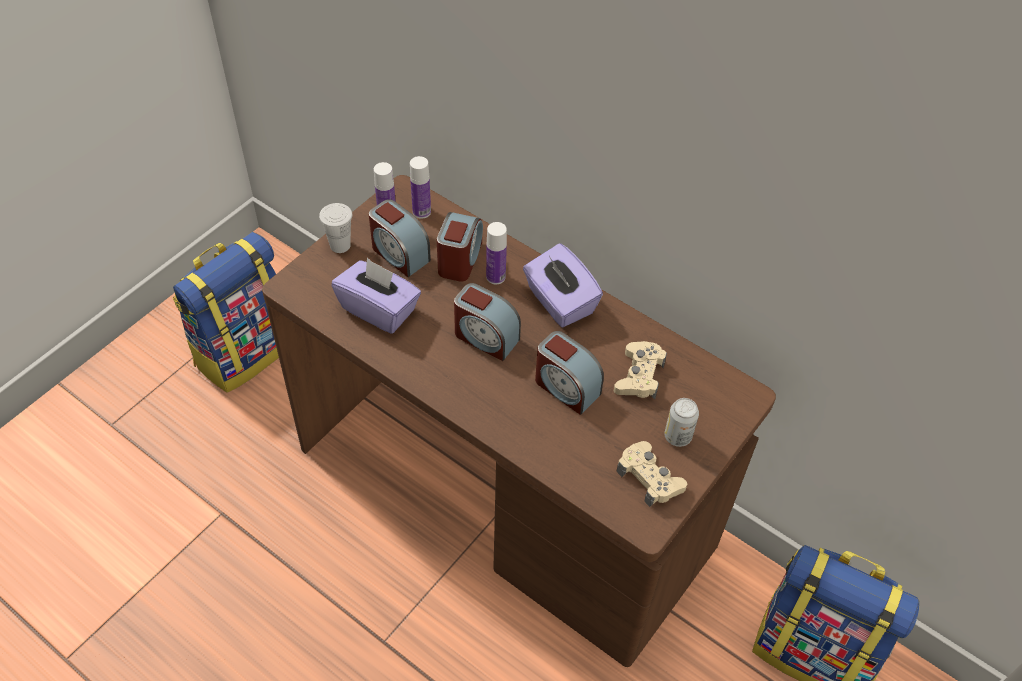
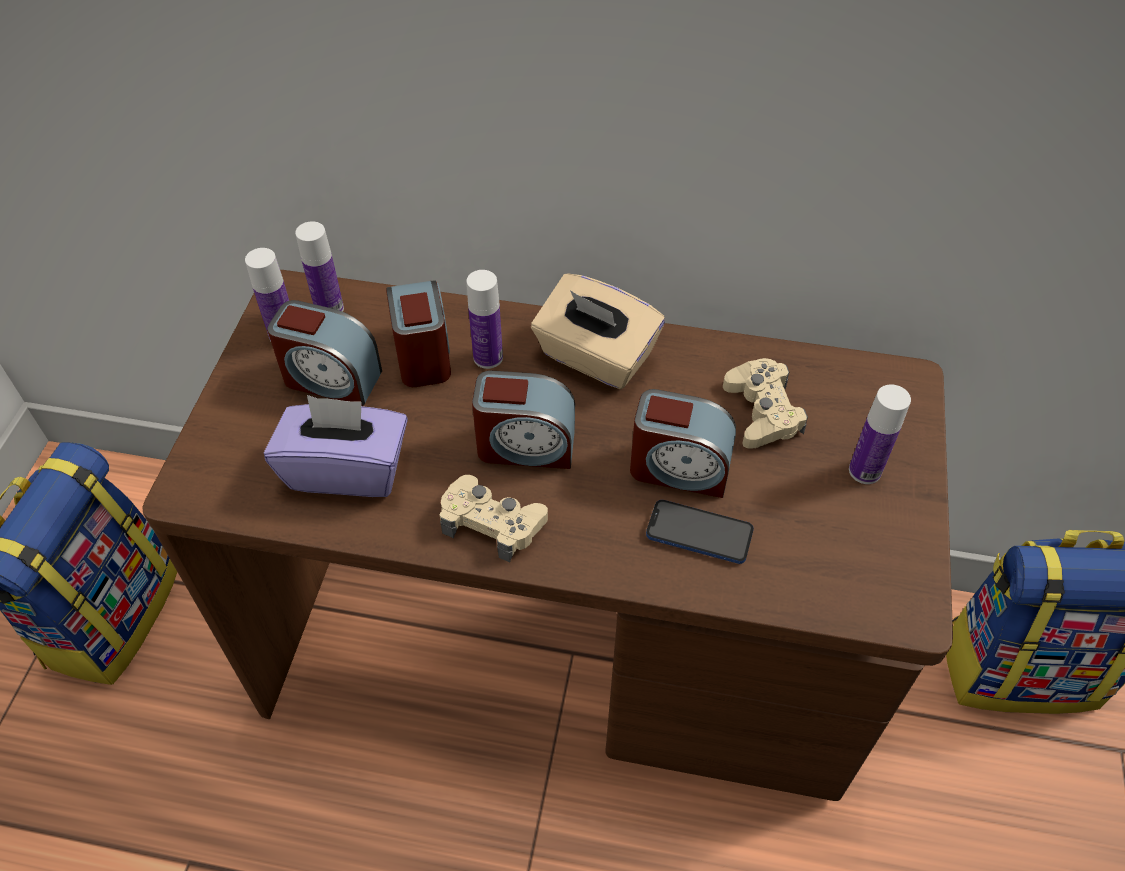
camera: 25 degrees left, 0 degrees up
white cup [319,203,352,253] -> none
purple tissue box [523,243,603,327] -> beige tissue box [531,273,665,389]
beige game controller [616,441,687,507] -> beige game controller moved to [440,475,548,562]
can [664,398,699,447] -> bottle [849,384,911,484]
none -> phone [646,500,754,564]

